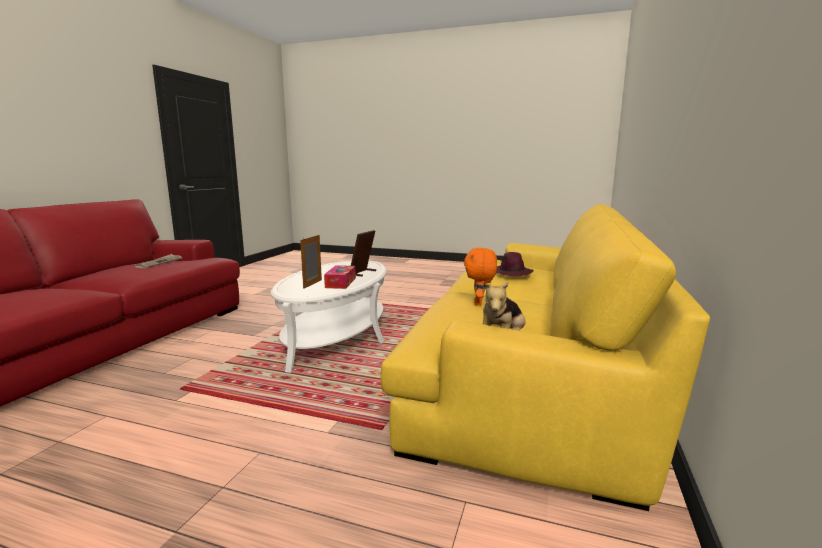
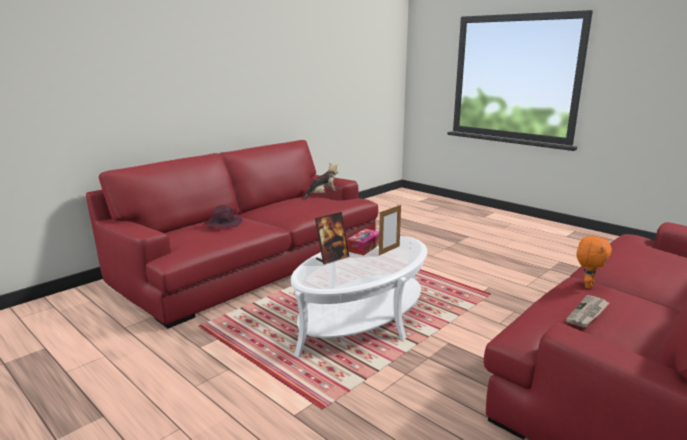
camera: 155 degrees left, 5 degrees up
yellow sofa [381,204,710,511] -> red sofa [86,140,378,329]
orange plush toy [464,248,497,306] -> orange plush toy moved to [577,236,612,289]

